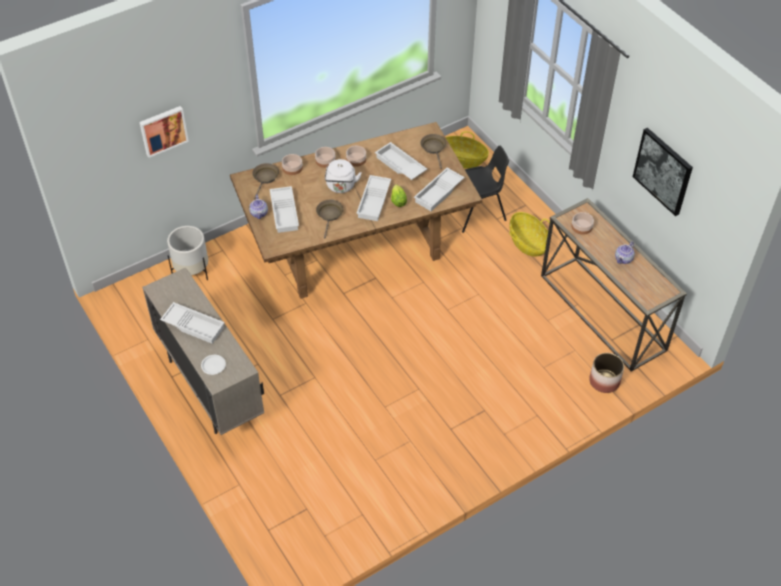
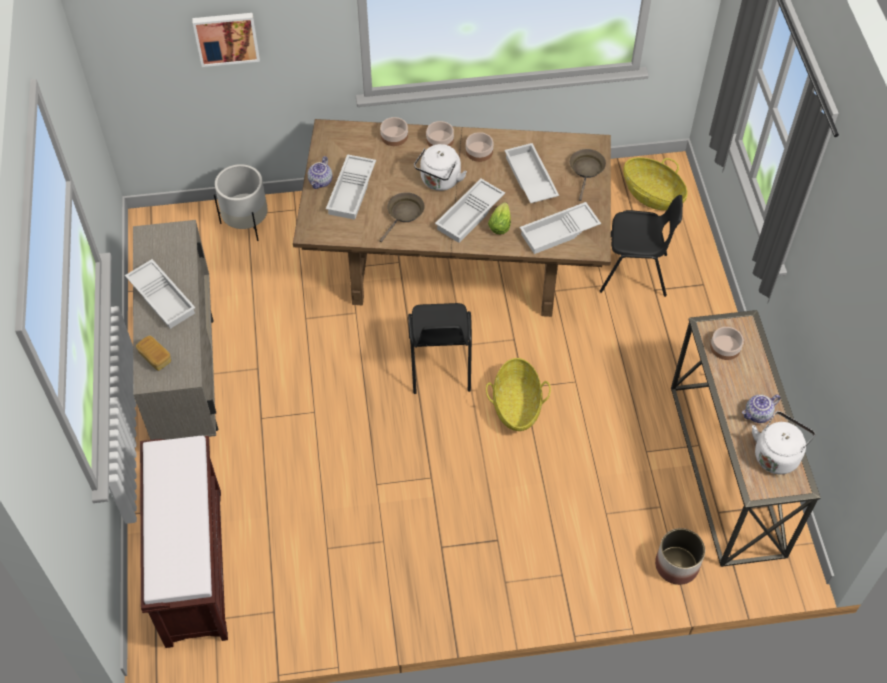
camera: 25 degrees right, 5 degrees up
white plate [201,355,226,375] -> bread [136,336,171,371]
brown frying pan [252,163,279,199] -> none
basket [509,212,550,257] -> basket moved to [486,358,551,431]
picture [633,128,693,216] -> none
none -> brown bench [140,436,228,648]
none -> black chair [408,303,472,394]
none -> white kettle [752,411,816,474]

